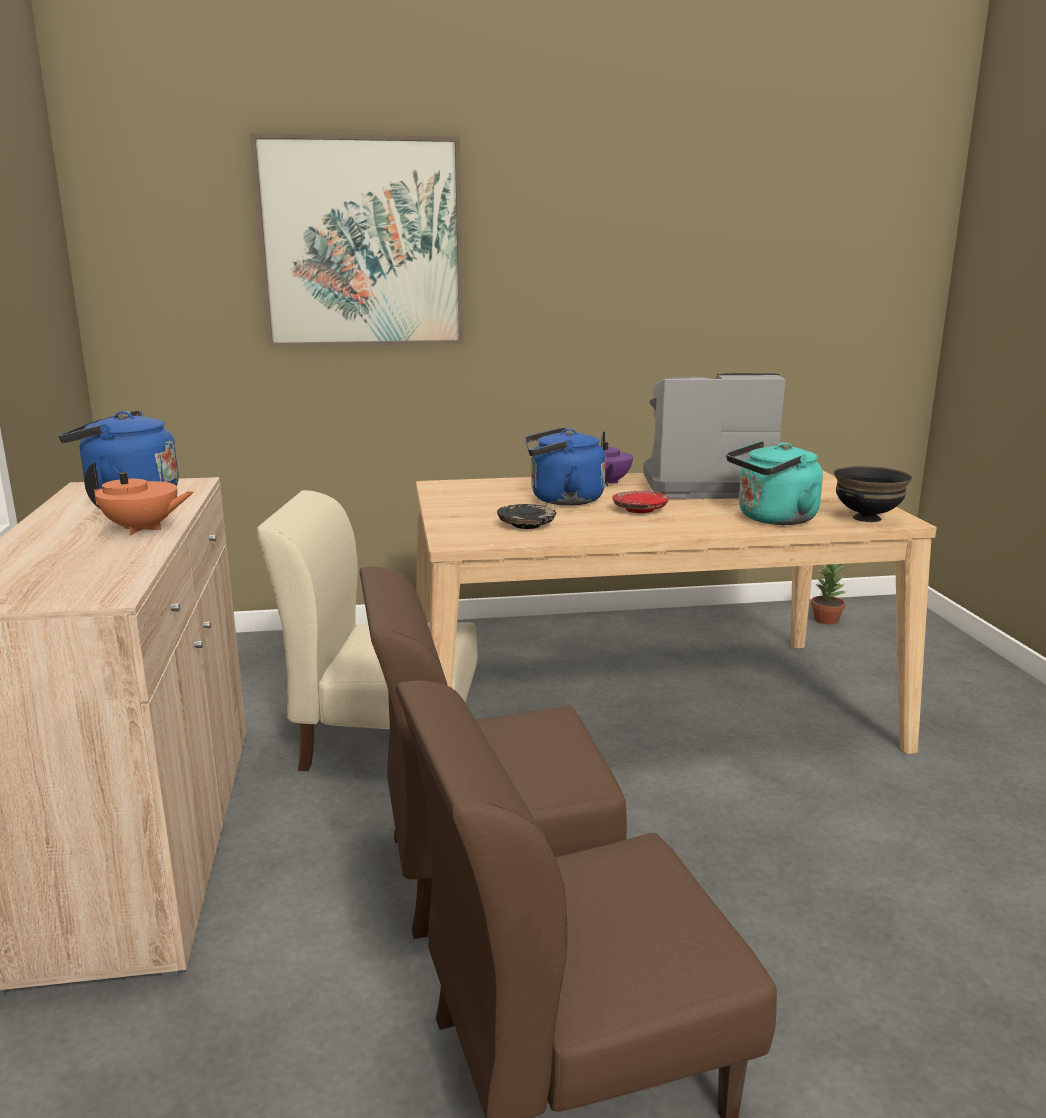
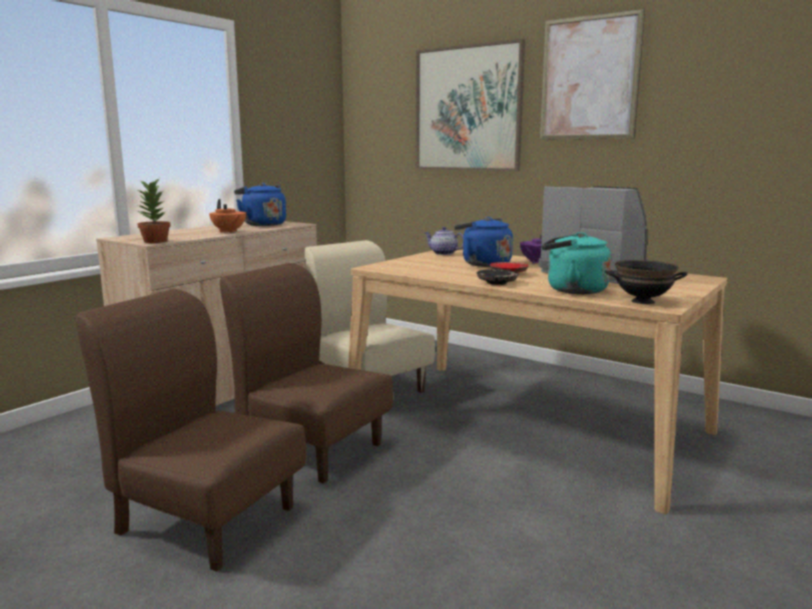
camera: 45 degrees right, 5 degrees down
black plate [497,504,556,529] -> black plate moved to [477,269,519,285]
potted plant [811,564,847,625] -> potted plant moved to [136,179,171,243]
none -> teapot [425,227,463,255]
none -> picture [540,8,645,140]

